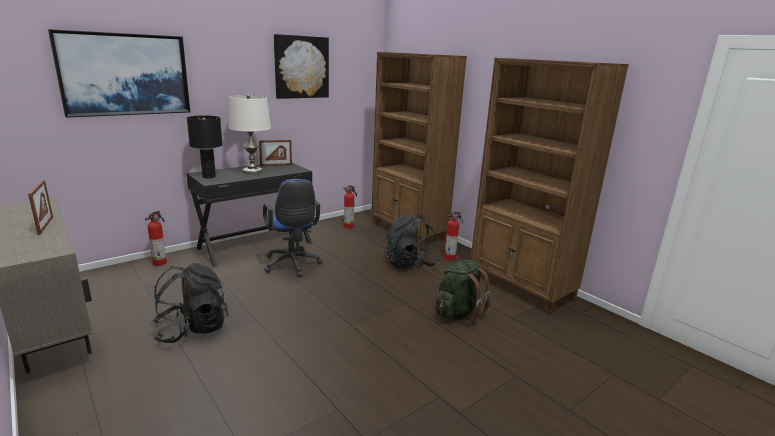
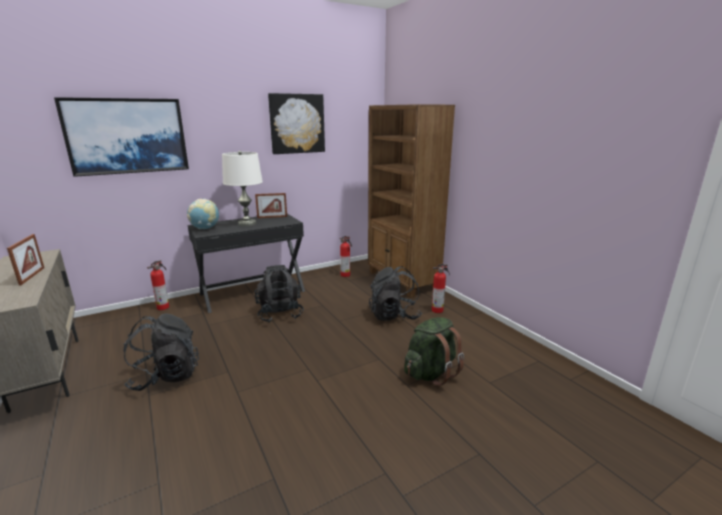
camera: 10 degrees right, 0 degrees up
black table lamp [187,115,223,178] -> globe [187,199,219,229]
blue office chair [263,179,322,277] -> black backpack [254,265,304,323]
brown bookcase [470,58,629,313] -> none

